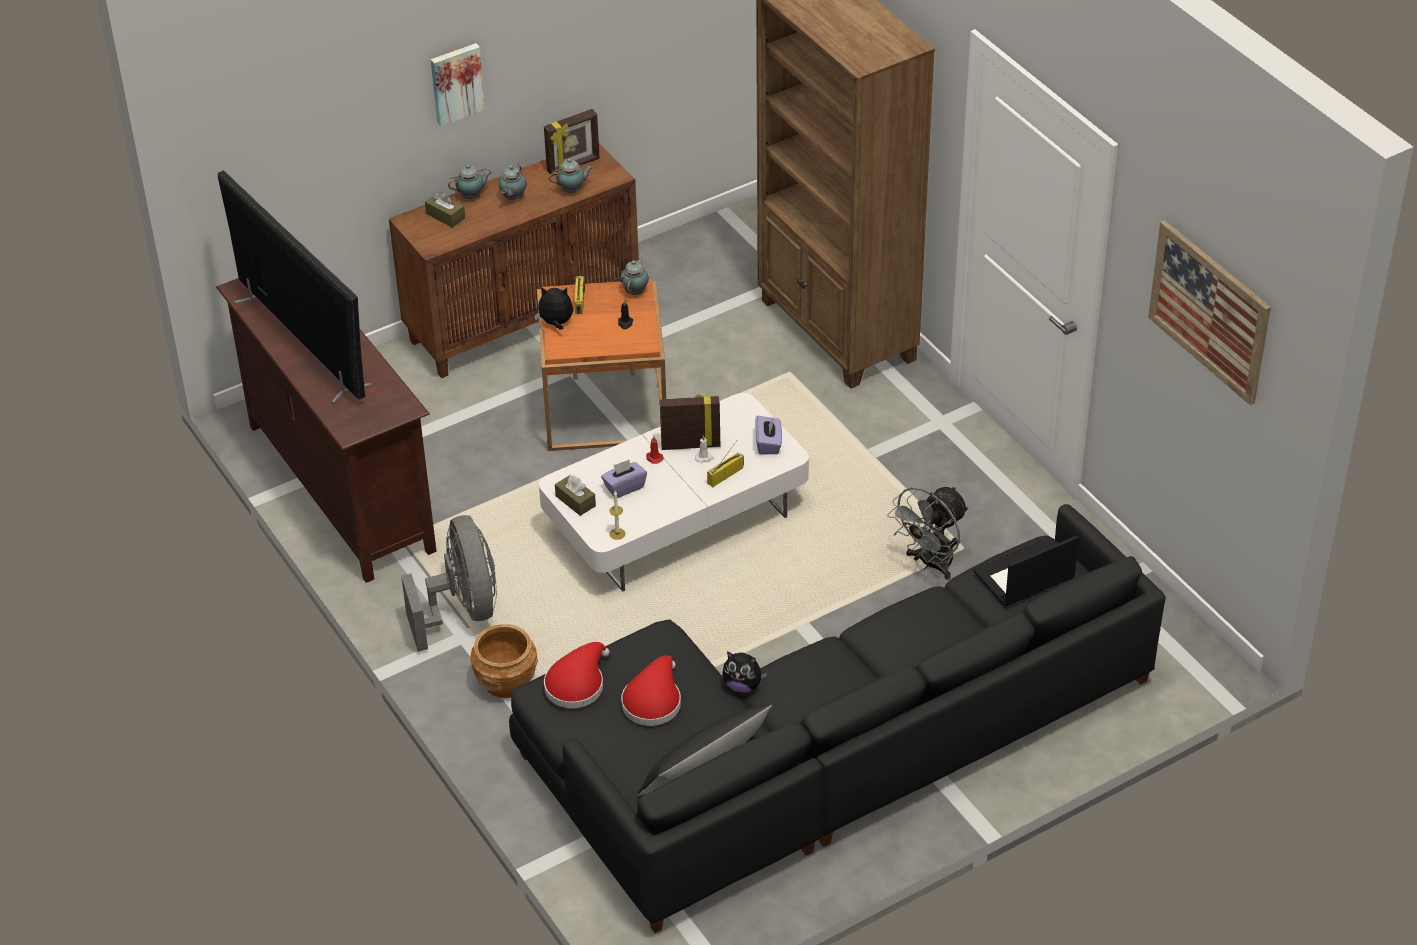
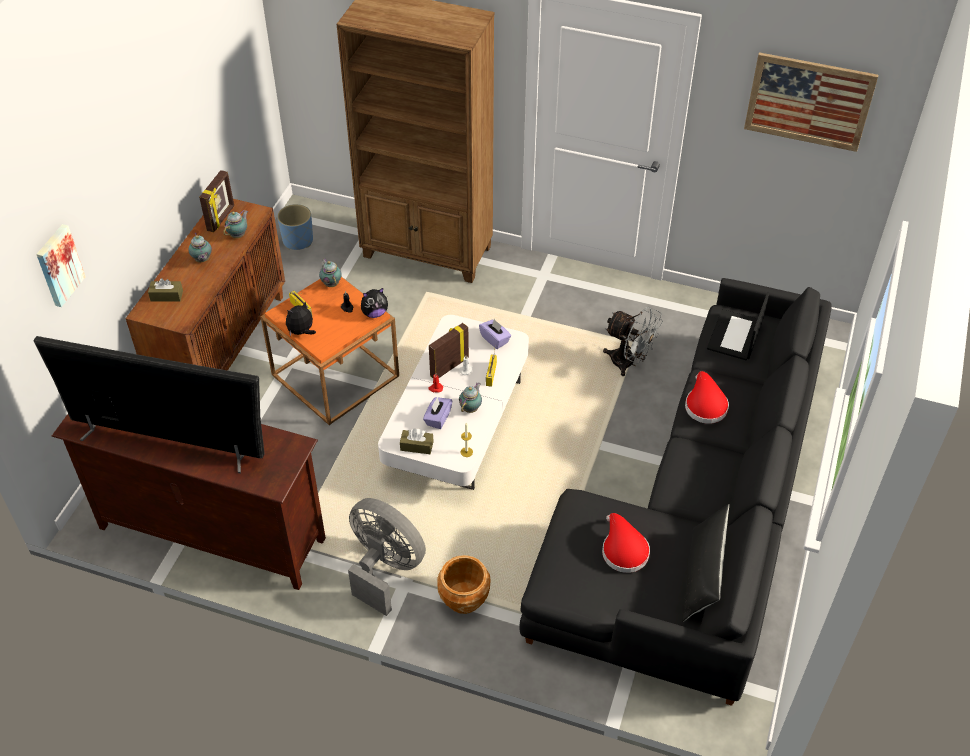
camera: 40 degrees left, 5 degrees up
picture [431,43,485,126] -> picture moved to [36,224,86,307]
teapot [448,165,492,199] -> teapot moved to [459,383,482,413]
red hat [544,642,610,709] -> red hat moved to [685,371,729,424]
plush toy [722,651,768,693] -> plush toy moved to [361,288,388,318]
grey fan [887,486,969,580] -> grey fan turned 60 degrees counterclockwise [603,307,663,376]
none -> blue planter [277,204,313,250]

